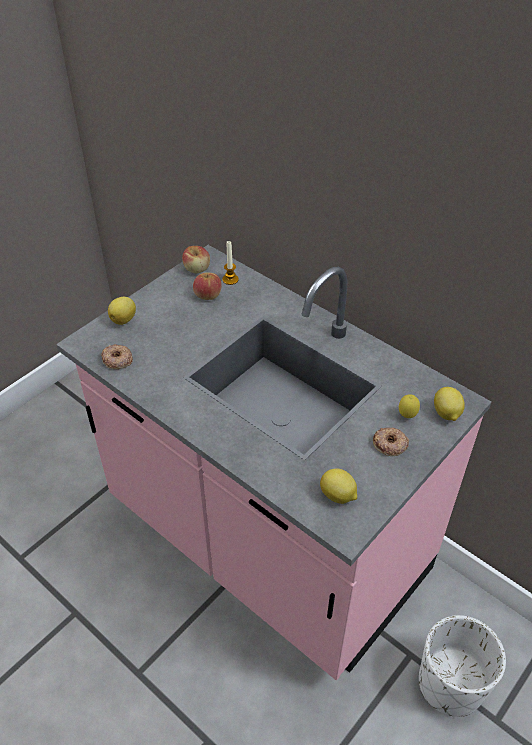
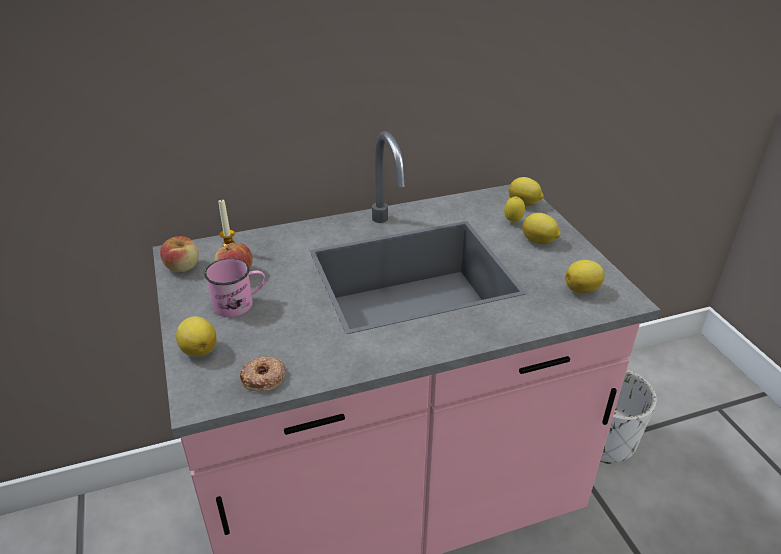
camera: 60 degrees left, 10 degrees down
donut [373,427,409,456] -> lemon [522,213,561,244]
none -> pink mug [204,258,266,317]

